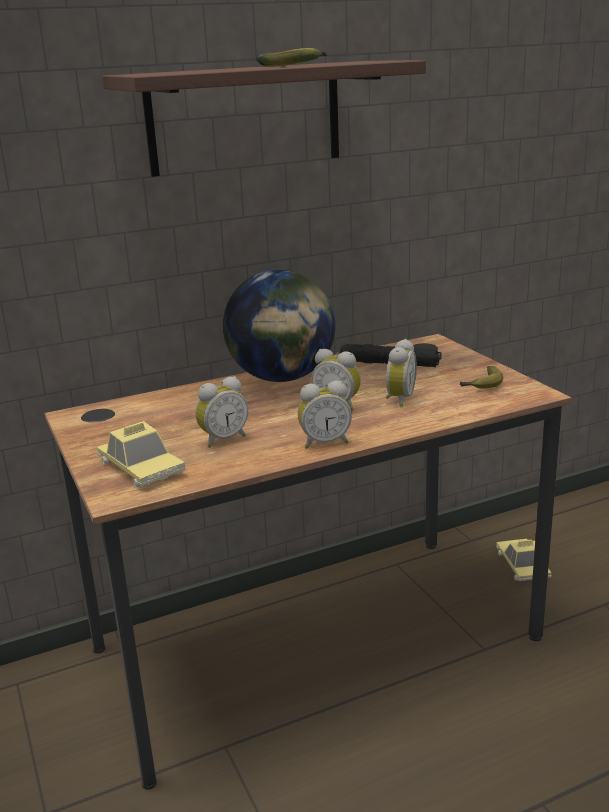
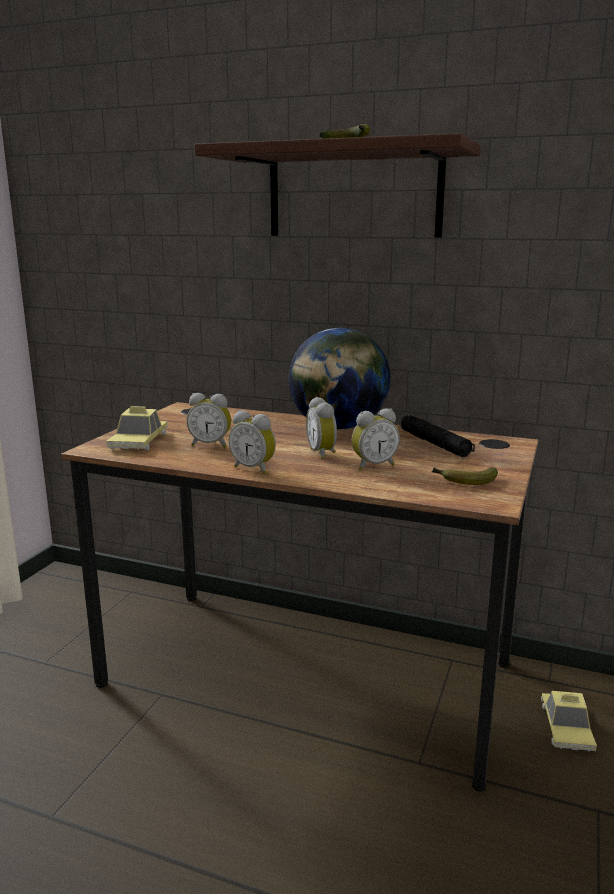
camera: 45 degrees right, 5 degrees down
toy car [496,539,552,581] -> toy car turned 150 degrees clockwise [541,691,597,752]

